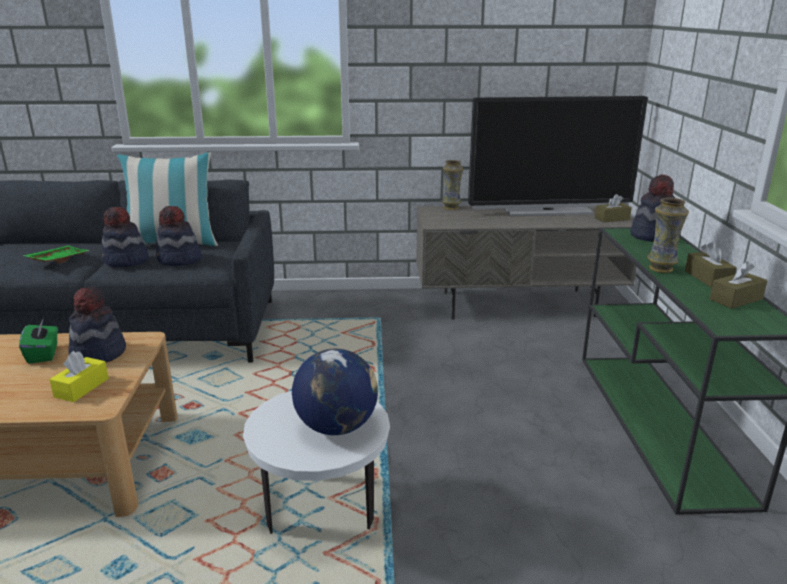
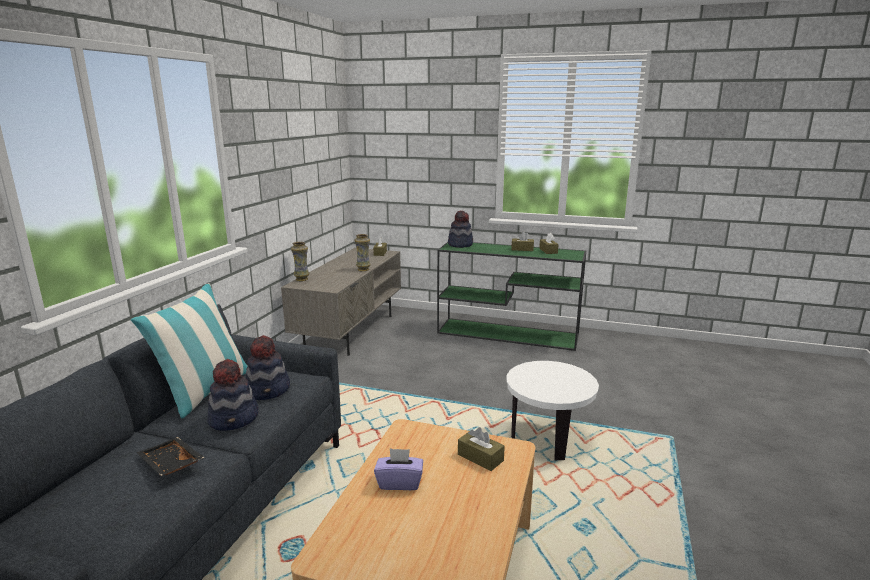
camera: 70 degrees left, 5 degrees down
green tissue box [19,318,58,364] -> purple tissue box [374,448,423,490]
green tray [22,245,90,263] -> black tray [136,437,204,476]
yellow tissue box [49,351,109,402] -> brown tissue box [458,427,505,471]
hat [68,287,126,362] -> none
globe [292,349,378,435] -> none
television [468,96,648,216] -> none
vase [647,198,689,273] -> vase moved to [354,234,371,271]

